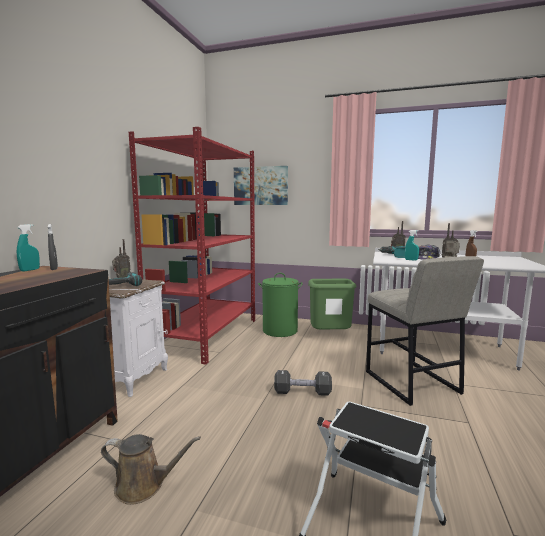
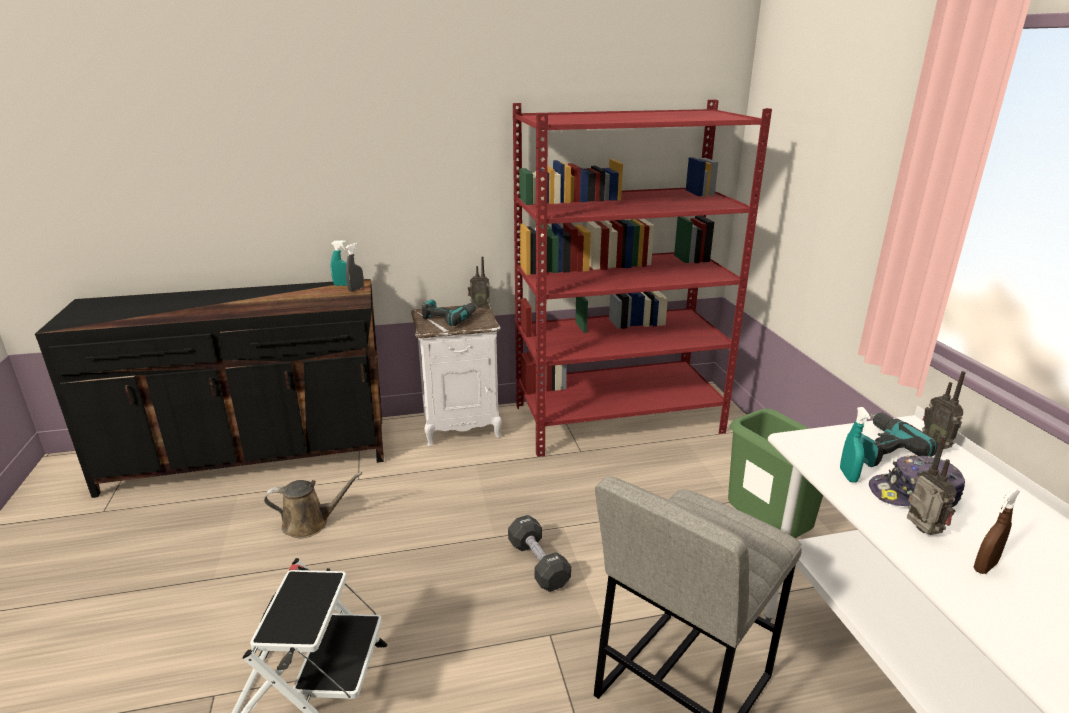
camera: 60 degrees right, 15 degrees up
brown watering can [101,434,201,505] -> brown watering can turned 75 degrees counterclockwise [264,472,362,538]
picture [234,166,288,205] -> none
green laundry basket [258,273,303,337] -> none

